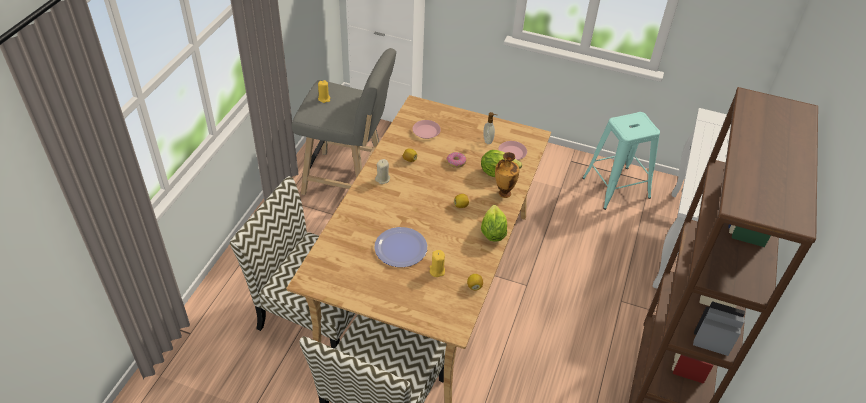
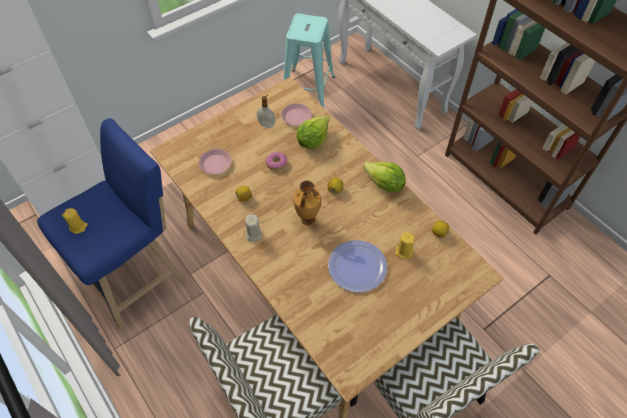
camera: 55 degrees left, 10 degrees up
grey stool [292,48,396,195] -> blue stool [37,118,186,330]
vase [495,152,519,198] -> vase moved to [293,181,321,226]

